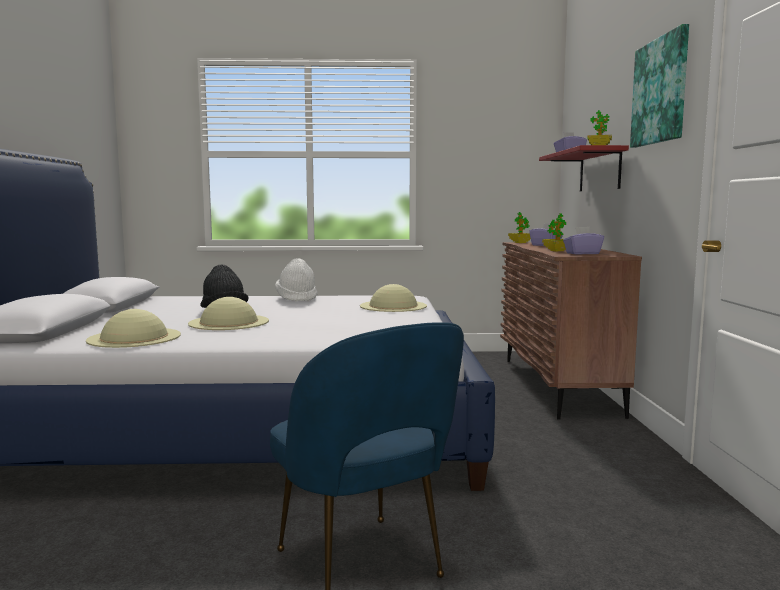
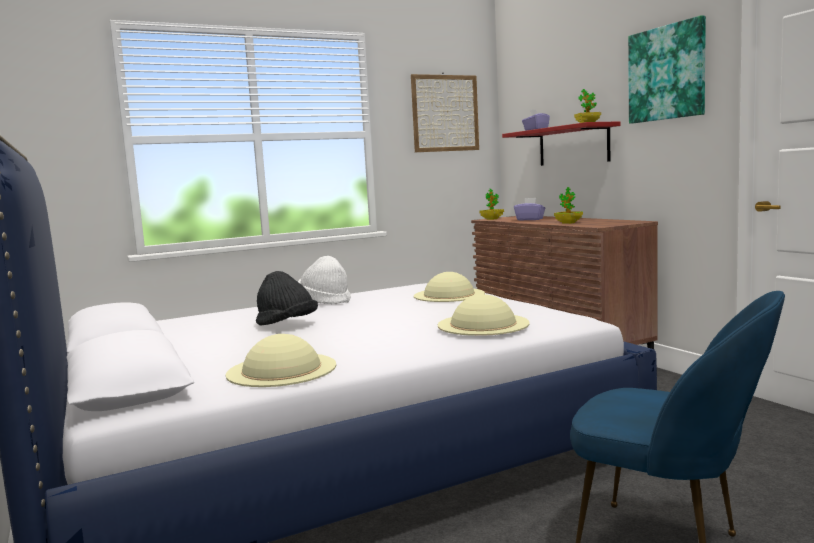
camera: 25 degrees left, 0 degrees up
beige hat [188,297,269,330] -> beige hat moved to [438,294,530,336]
purple tissue box [563,227,604,255] -> none
none -> picture [411,73,479,152]

